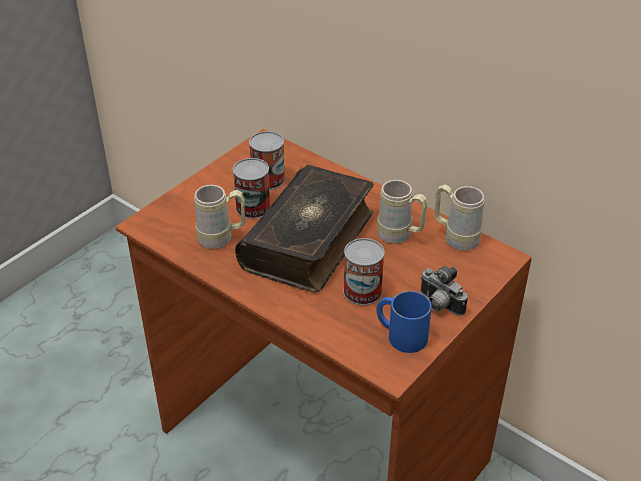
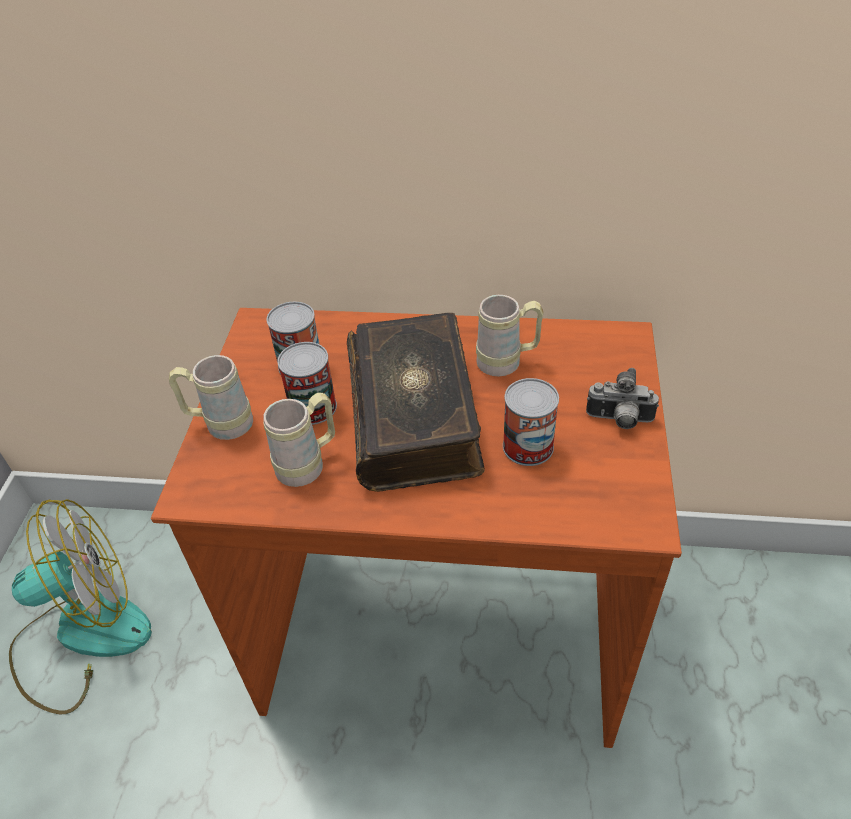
camera: 30 degrees left, 5 degrees up
blue mug [376,291,432,353] -> none
beige mug [435,185,485,251] -> beige mug moved to [169,355,253,440]
none -> fan [9,499,152,714]

